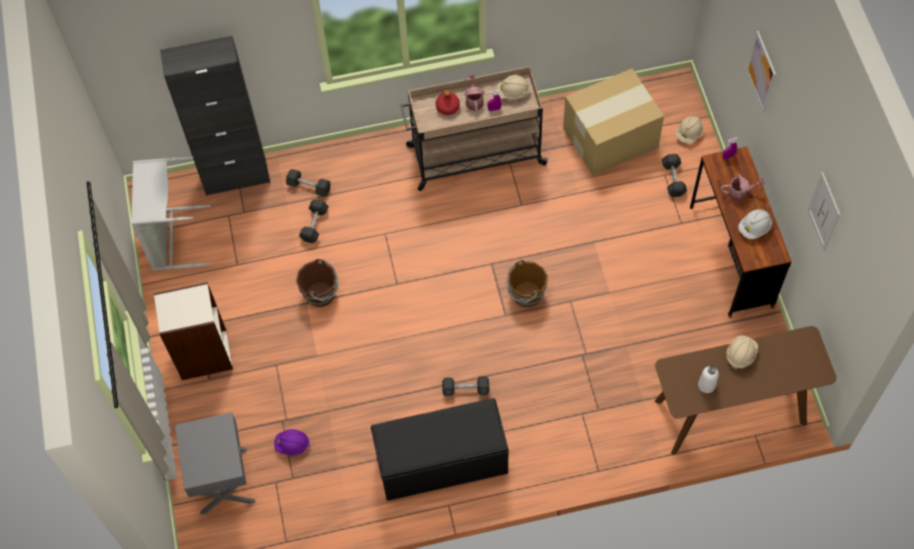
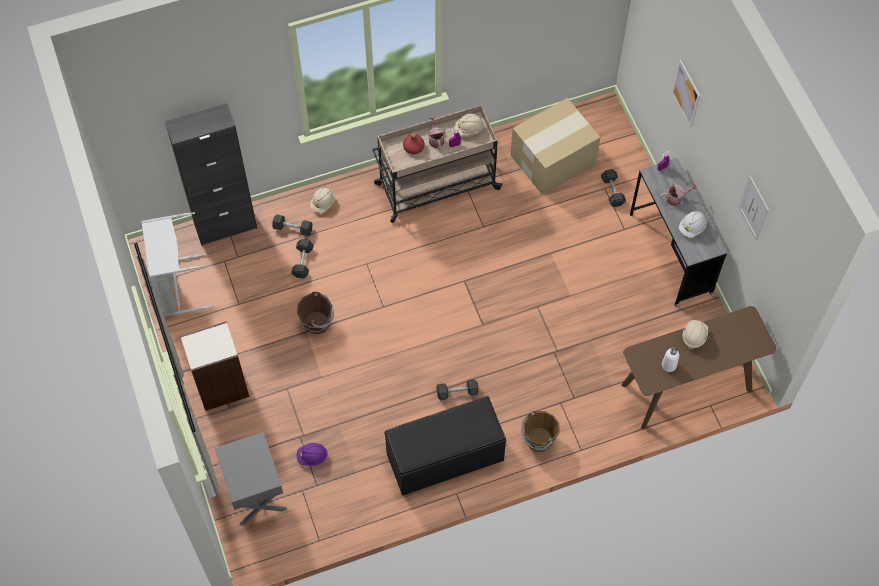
camera: 10 degrees left, 0 degrees up
brown bucket [506,260,548,307] -> brown bucket moved to [521,410,560,452]
beige hard hat [676,115,703,144] -> beige hard hat moved to [310,187,335,213]
brown desk [690,146,792,318] -> grey desk [630,158,727,307]

